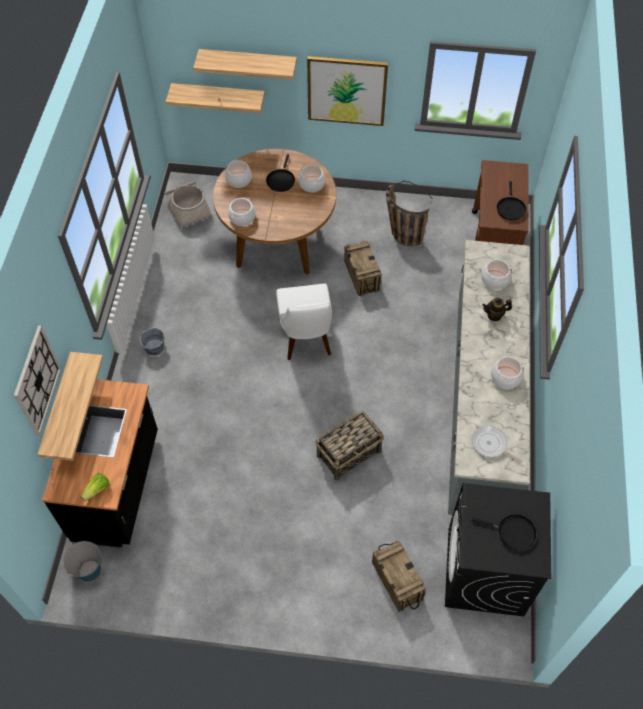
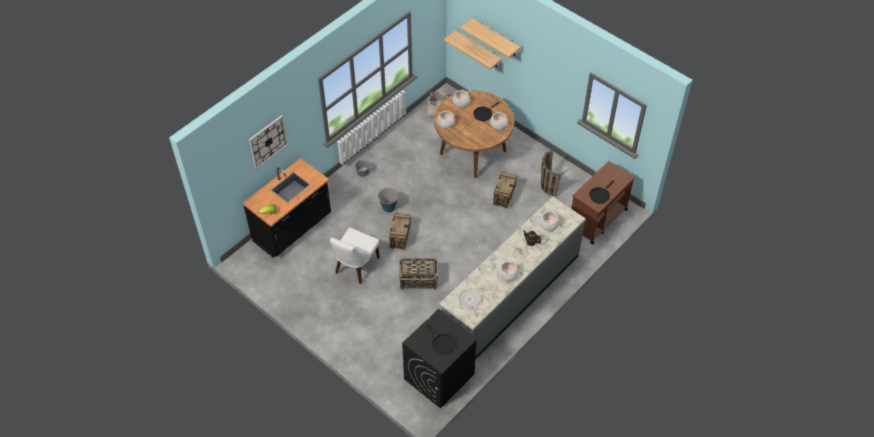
camera: 35 degrees right, 5 degrees down
shelf [37,352,103,461] -> none
bucket [63,541,101,582] -> bucket moved to [378,188,399,212]
white chair [276,284,332,360] -> white chair moved to [330,228,380,284]
picture [307,56,388,126] -> none
crate [372,541,426,612] -> crate moved to [389,212,411,250]

